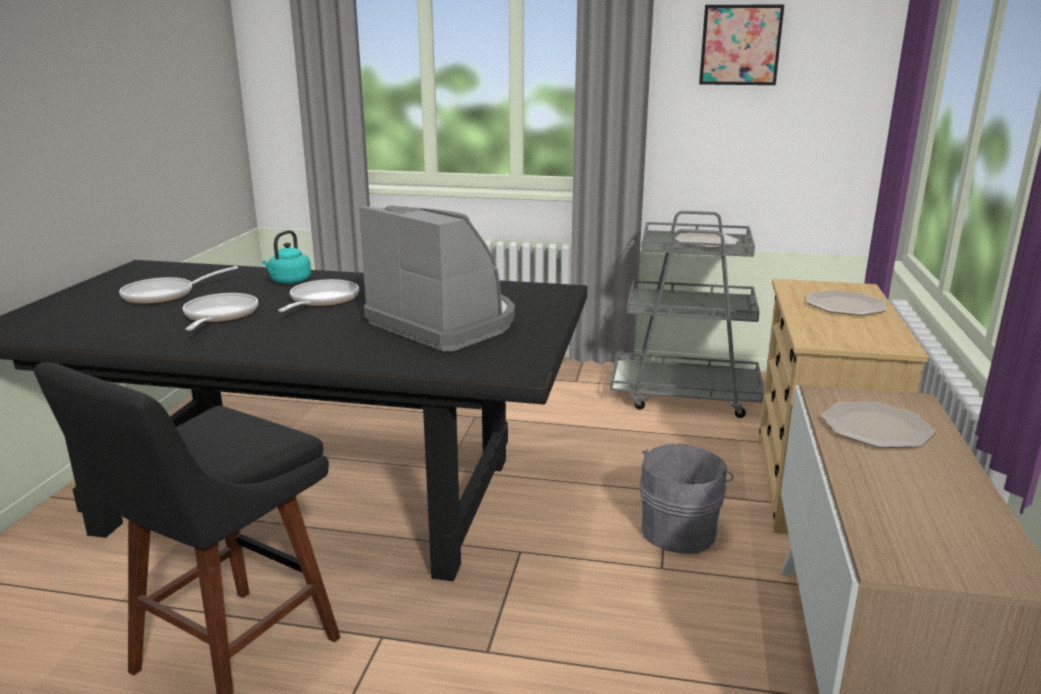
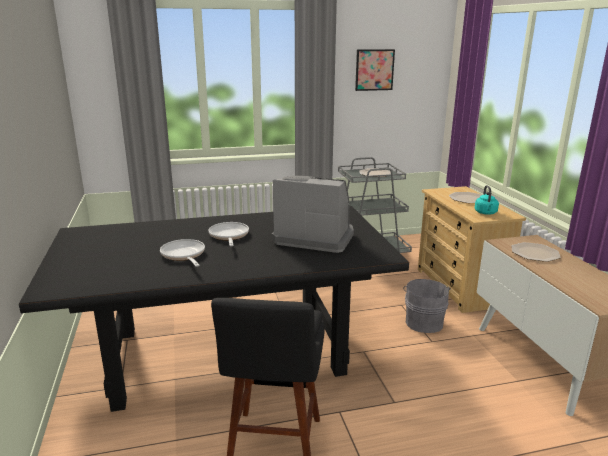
camera: 25 degrees left, 0 degrees up
frying pan [119,266,238,304] -> none
turquoise kettle [262,230,311,284] -> turquoise kettle moved to [475,185,499,215]

